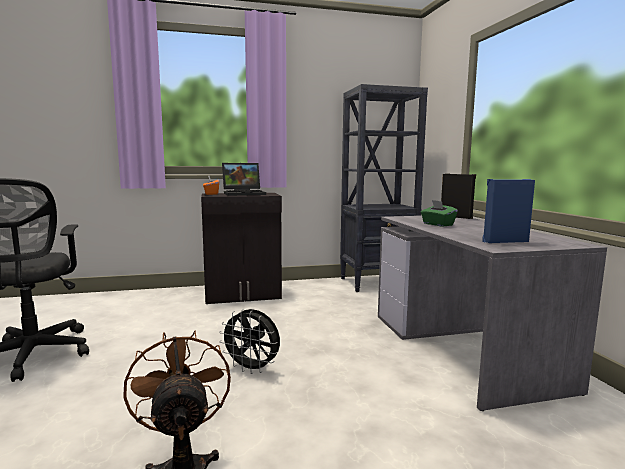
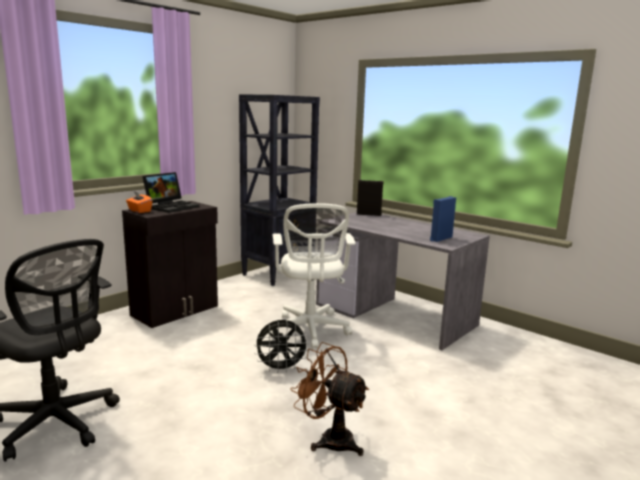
camera: 35 degrees left, 5 degrees up
green tissue box [421,200,458,227] -> none
none -> white office chair [270,203,356,349]

